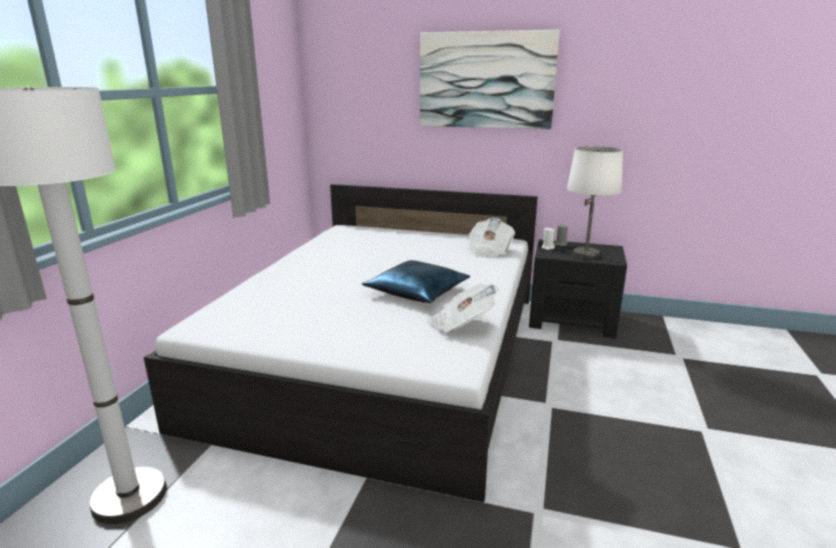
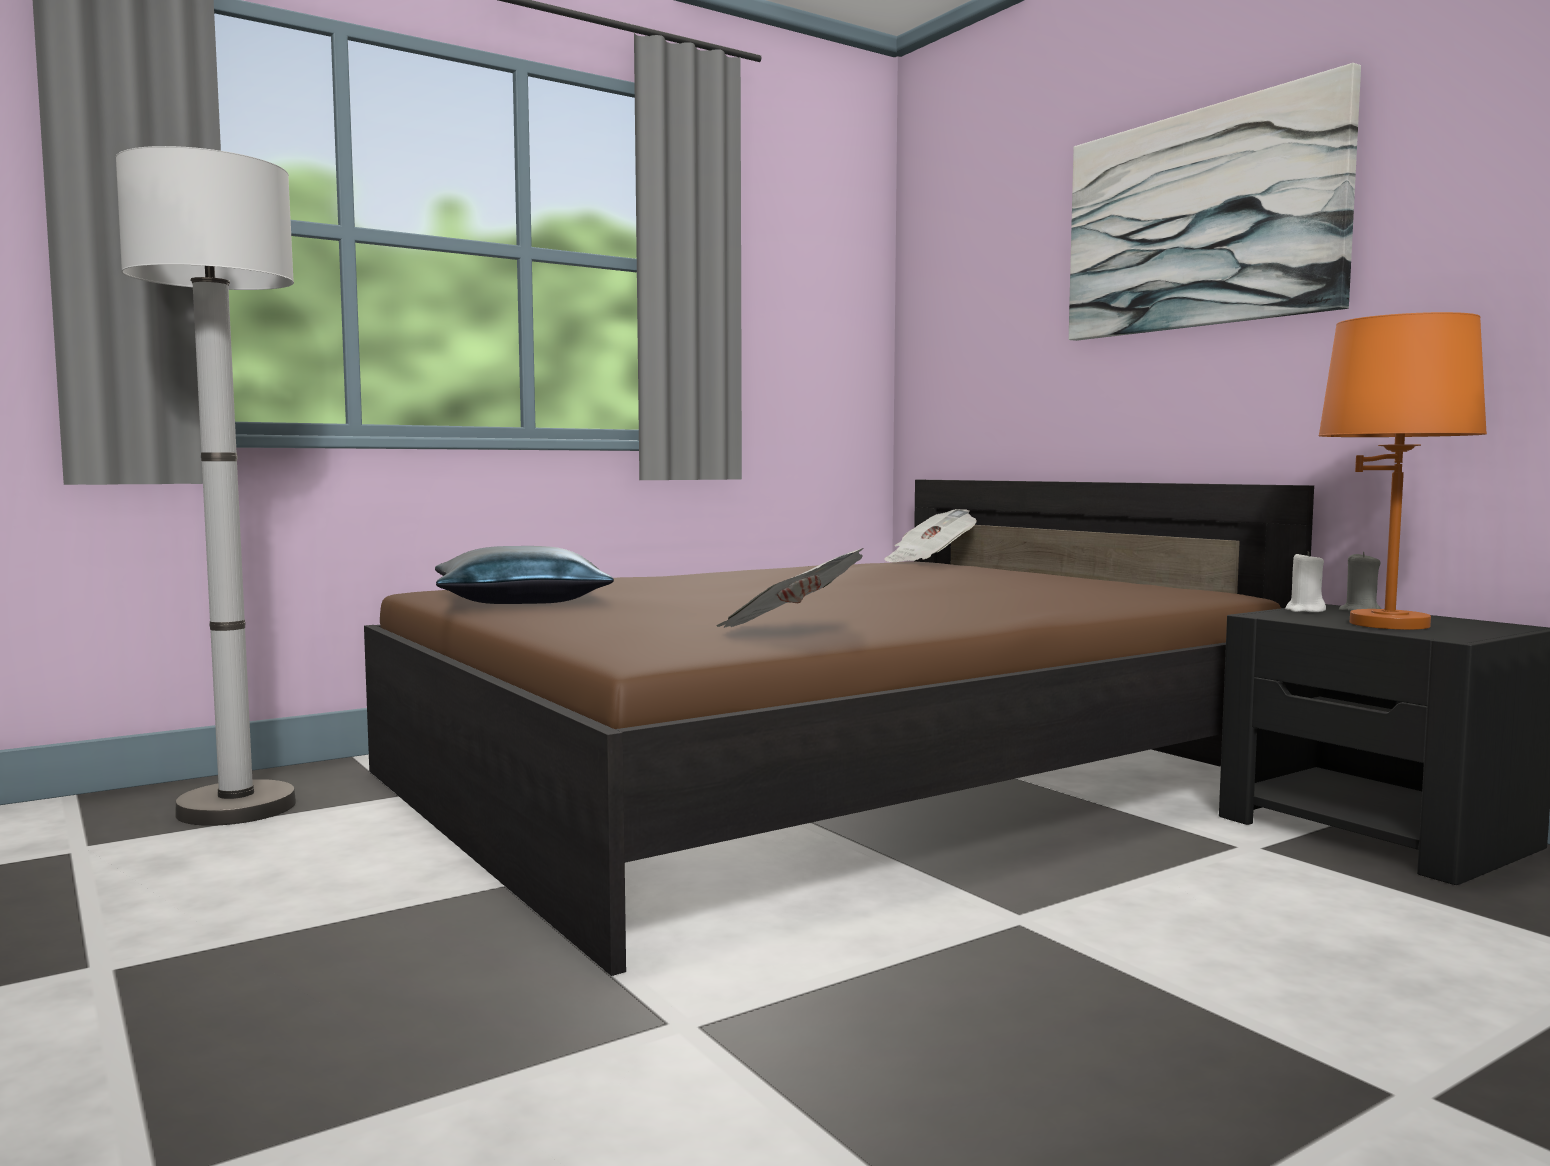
camera: 40 degrees right, 15 degrees down
white bed [144,184,538,502] -> brown bed [364,480,1314,976]
blue pillow [362,260,470,303] -> blue pillow moved to [435,546,614,604]
newspaper [468,218,515,257] -> newspaper moved to [884,509,977,562]
white table lamp [567,146,623,259] -> orange table lamp [1318,312,1487,630]

